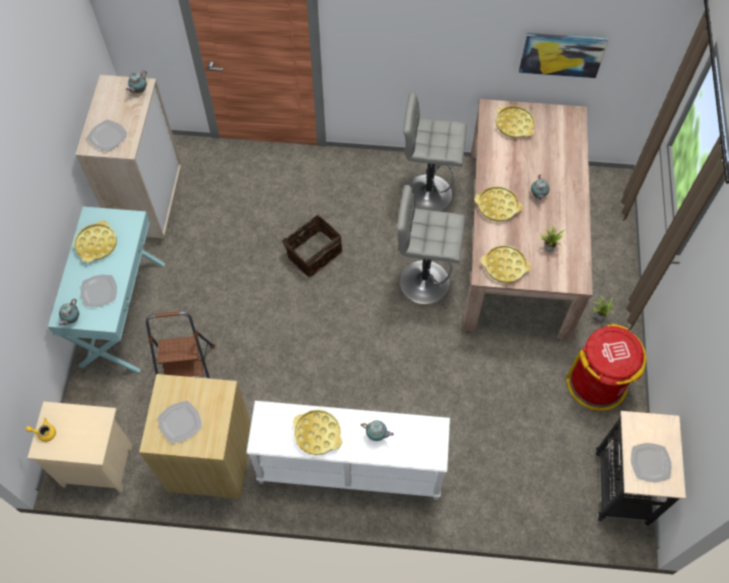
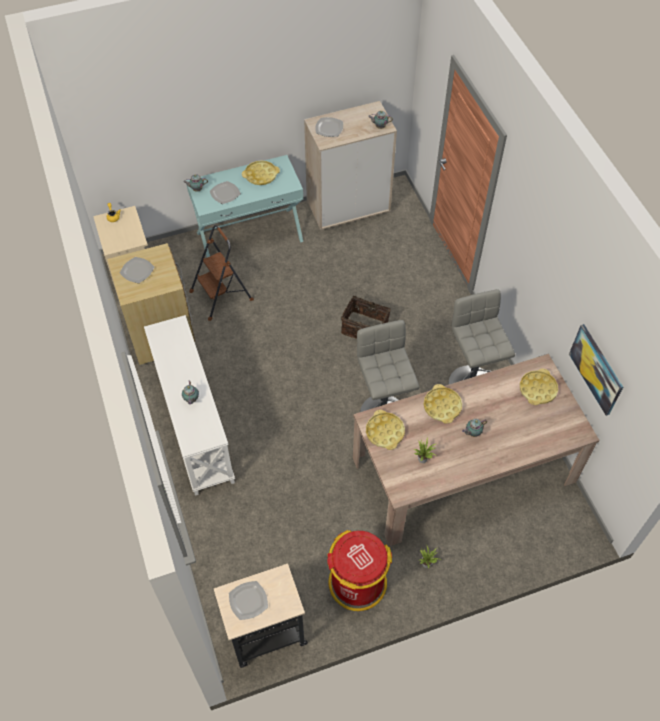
camera: 65 degrees right, 5 degrees down
yellow tray [293,410,342,455] -> none

